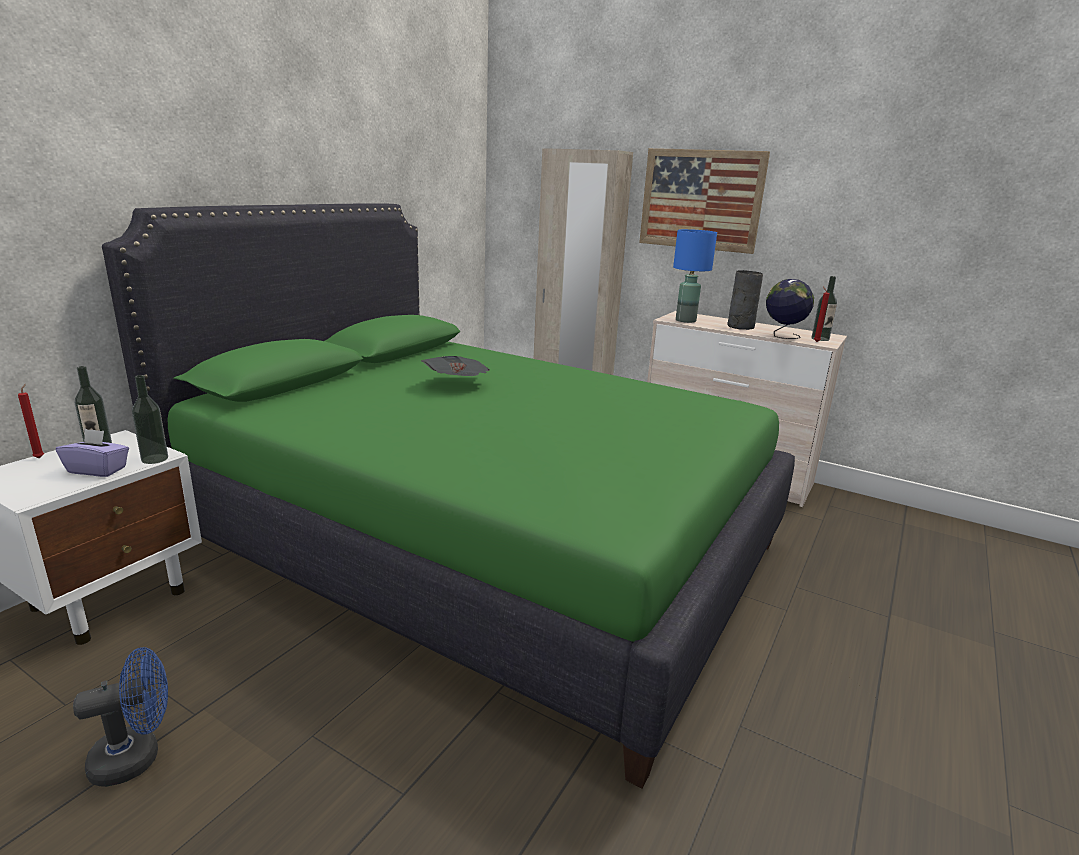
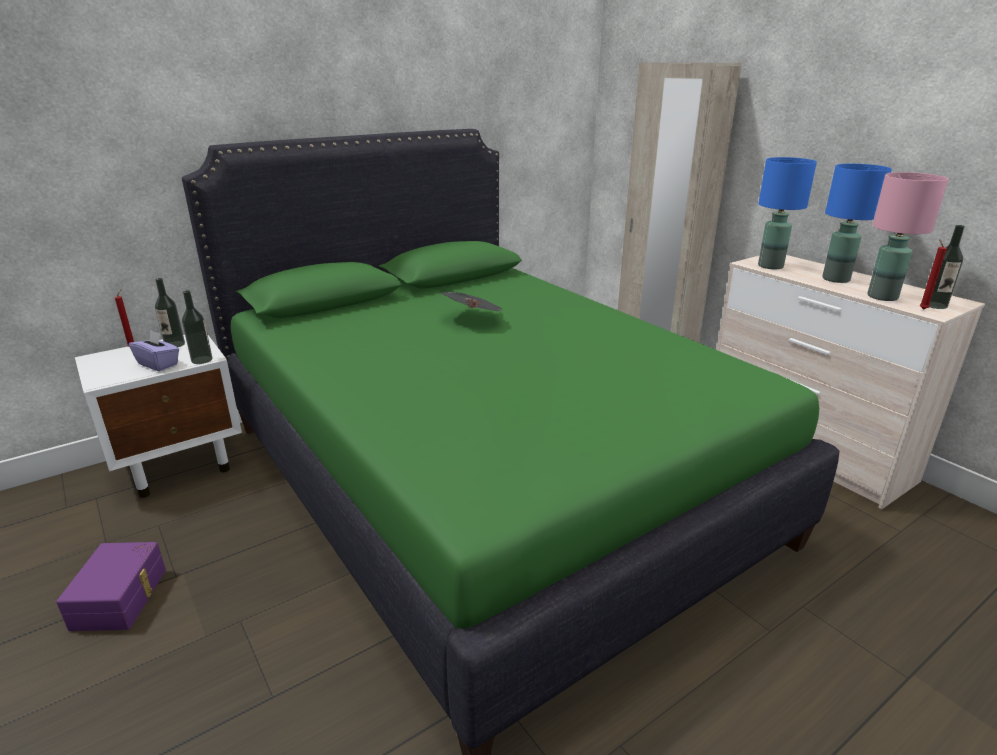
camera: 25 degrees right, 5 degrees up
blue fan [73,647,168,787] -> purple storage box [56,542,166,631]
picture [639,148,770,254] -> none
grey vase [727,270,763,330] -> blue table lamp [822,164,892,283]
globe [766,279,814,339] -> pink table lamp [867,172,948,301]

